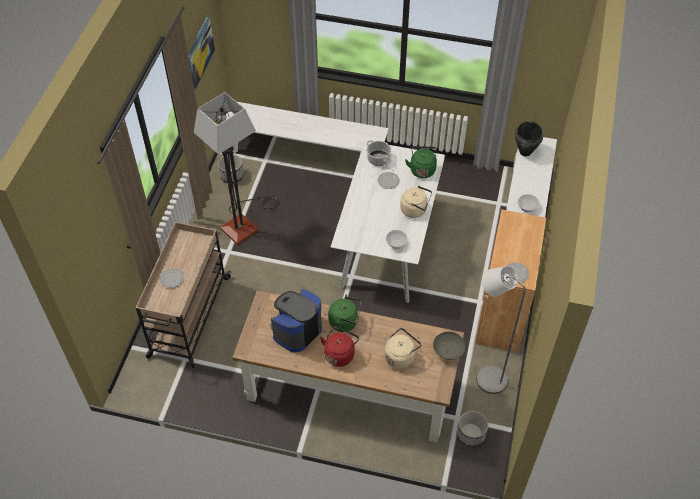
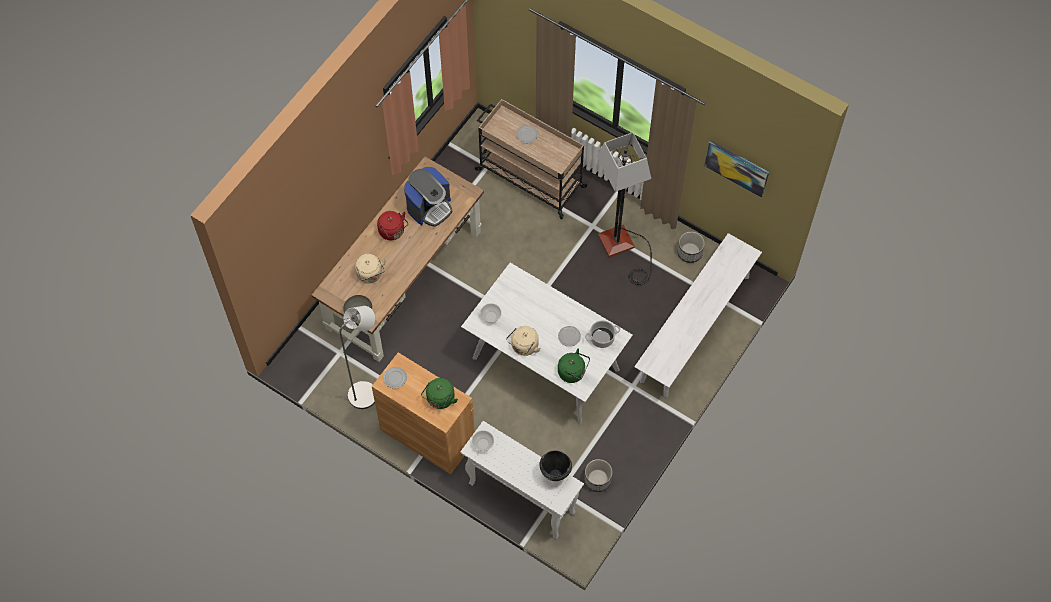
camera: 110 degrees right, 10 degrees up
coffee machine [270,289,322,352] -> coffee machine turned 75 degrees clockwise [404,167,453,227]
green kettle [328,294,361,332] -> green kettle moved to [421,378,458,409]
planter [457,411,488,447] -> planter moved to [584,459,613,492]

